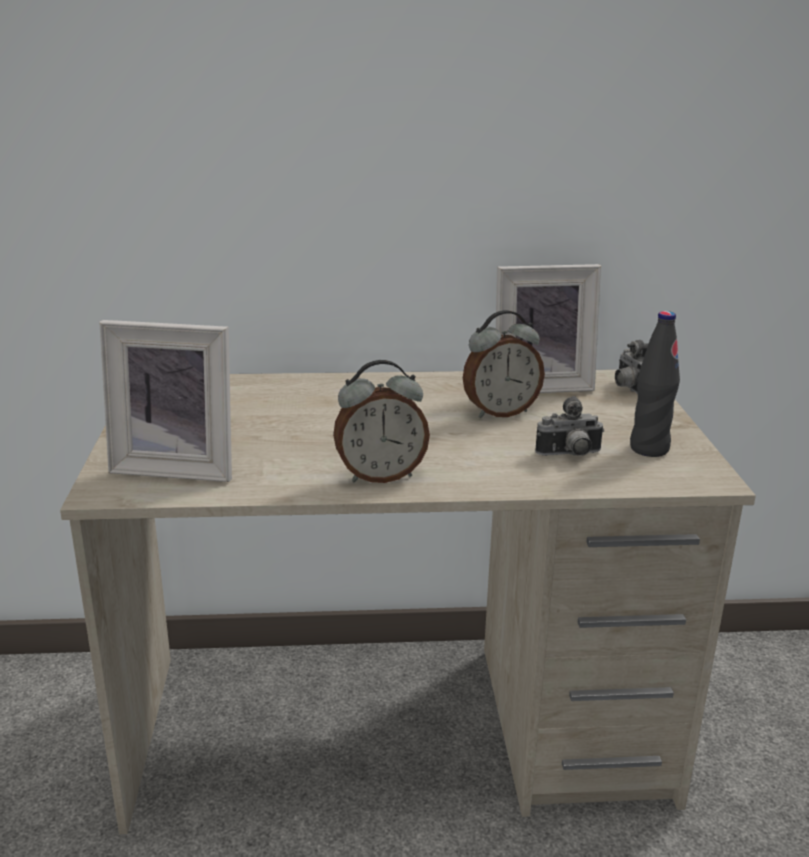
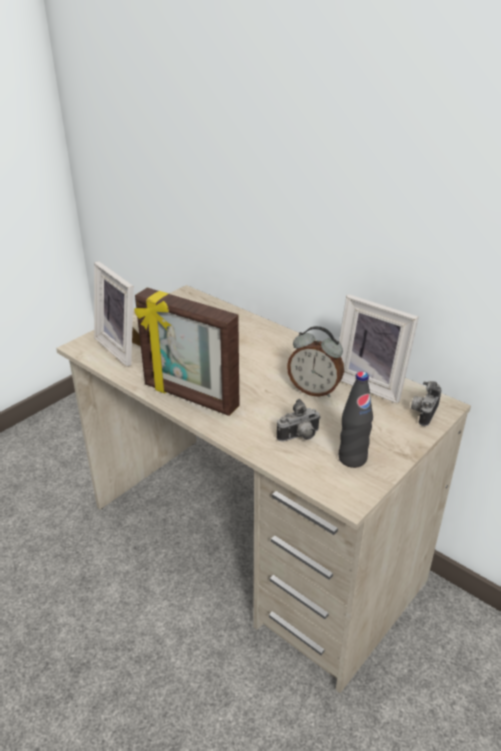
camera: 45 degrees right, 10 degrees up
alarm clock [333,360,430,483] -> picture frame [134,288,240,416]
camera [535,396,604,456] -> camera turned 60 degrees counterclockwise [277,399,321,442]

